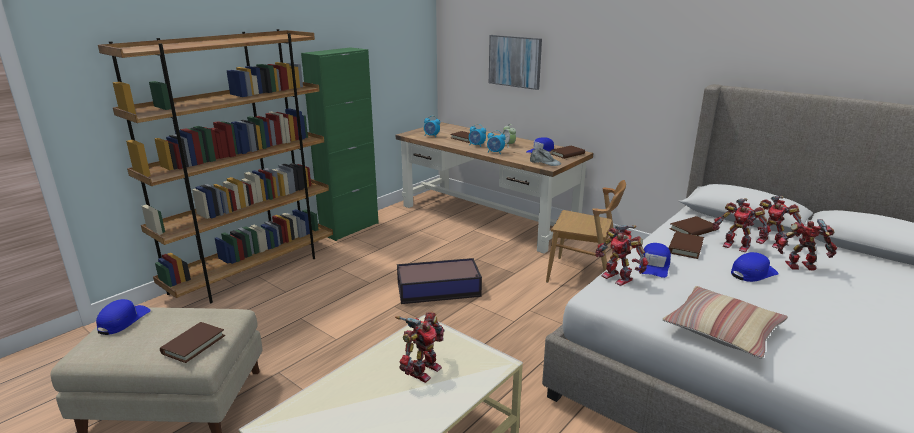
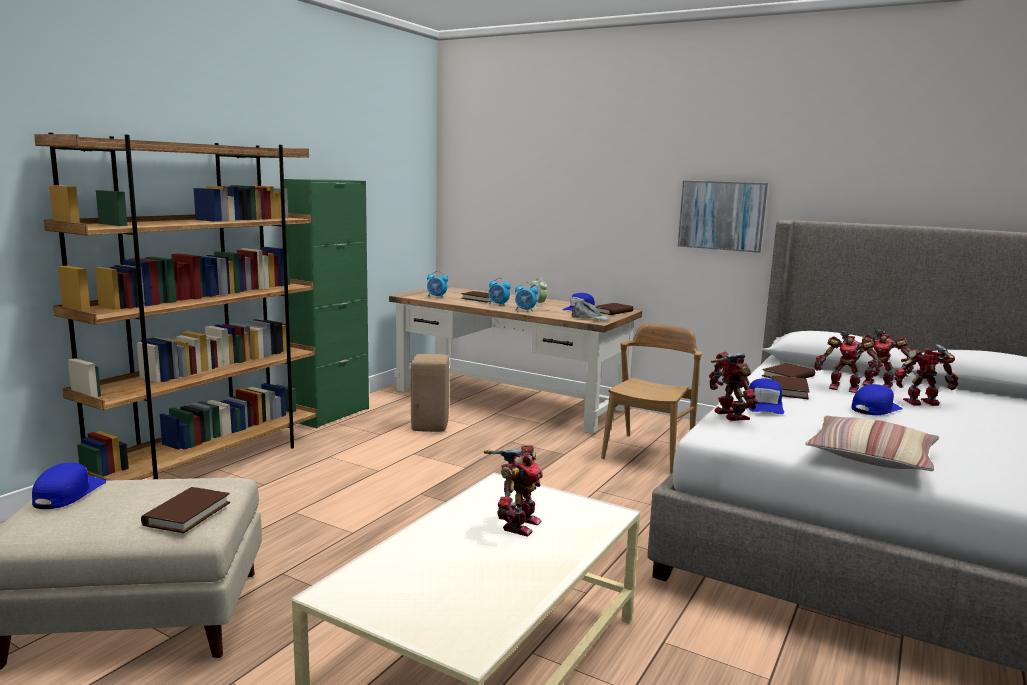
camera: 10 degrees left, 10 degrees down
storage box [397,258,482,304] -> none
picture [489,35,542,90] -> picture moved to [678,181,768,253]
brown chair [546,180,626,283] -> brown chair turned 75 degrees counterclockwise [601,324,702,474]
toy robot [595,225,648,286] -> toy robot turned 150 degrees counterclockwise [709,351,758,421]
none -> beige stool [411,354,449,432]

